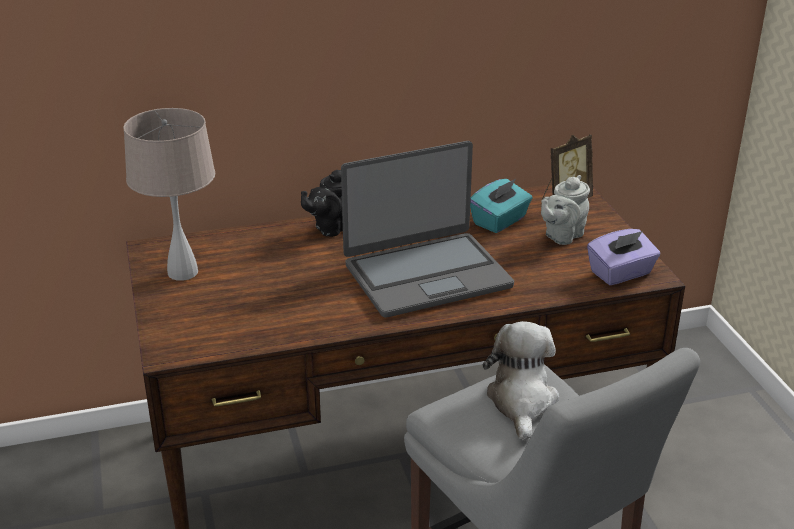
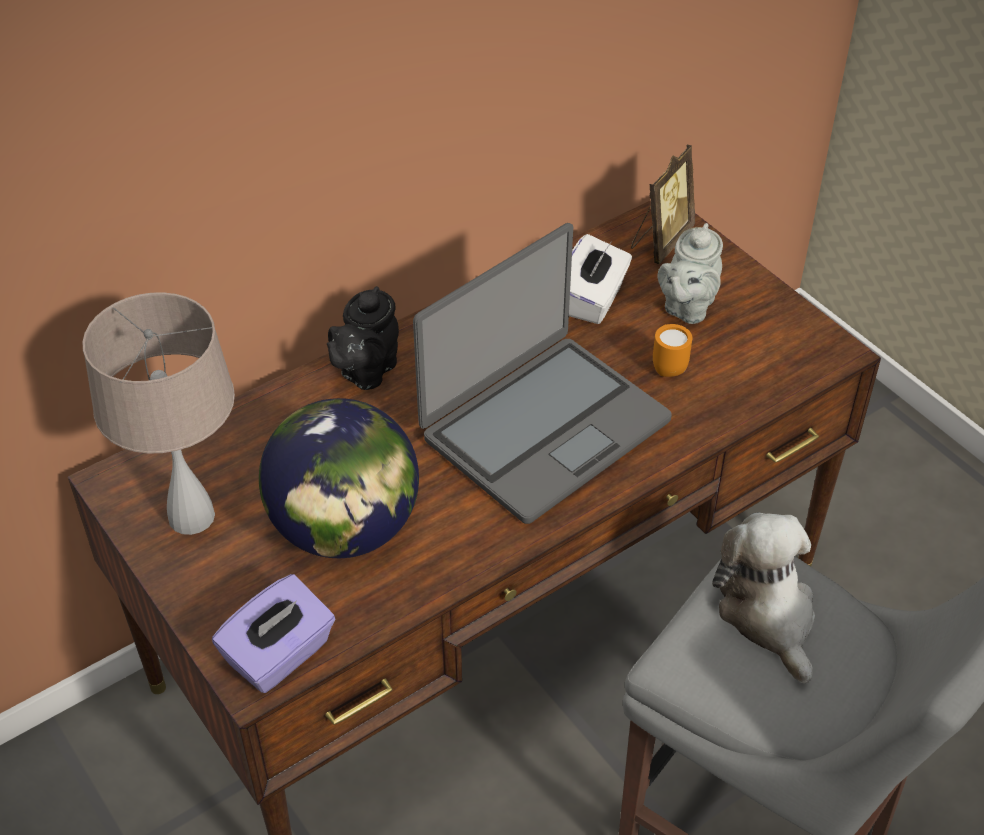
camera: 20 degrees left, 15 degrees up
turquoise tissue box [470,179,532,233] -> white tissue box [569,234,632,324]
purple tissue box [587,229,660,285] -> purple tissue box moved to [212,574,335,693]
none -> globe [259,398,419,558]
none -> orange mug [653,324,692,377]

